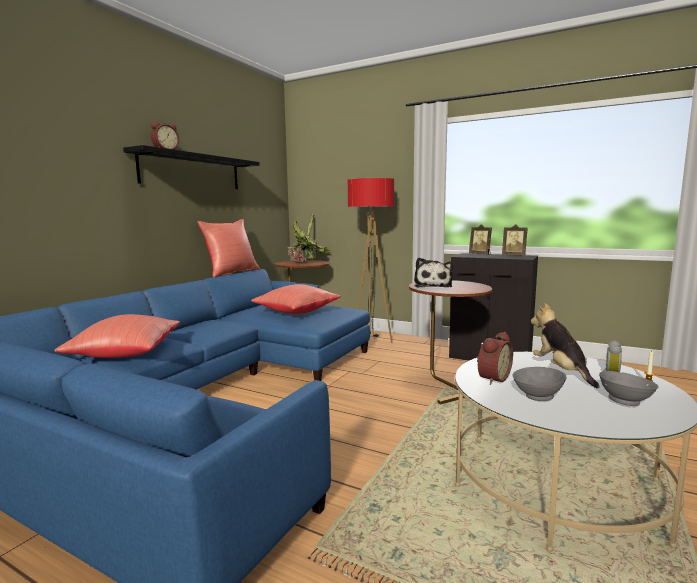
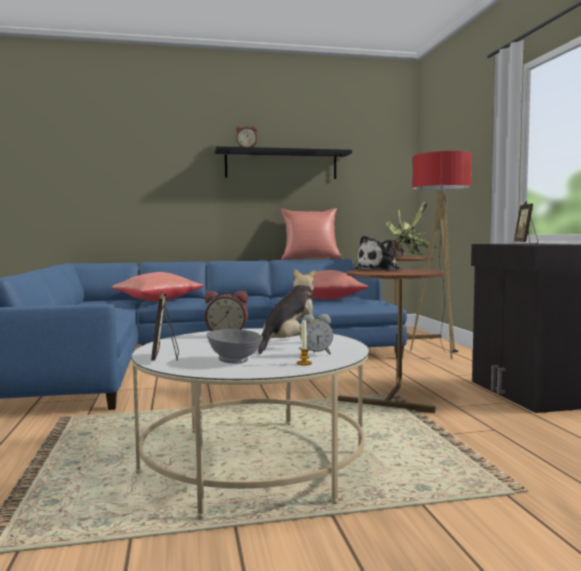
camera: 50 degrees right, 5 degrees down
picture frame [502,224,527,256] -> picture frame moved to [151,290,179,360]
grey bowl [512,367,567,401] -> none

